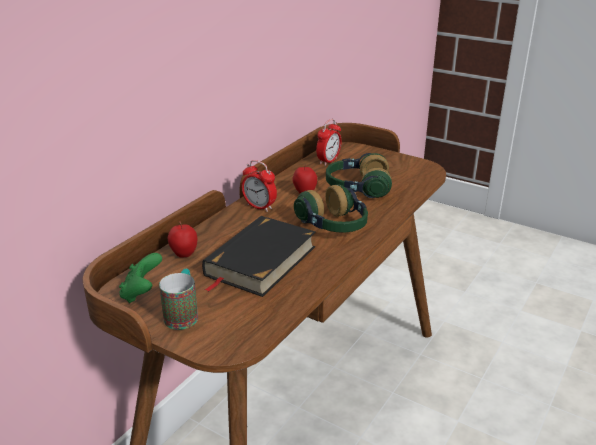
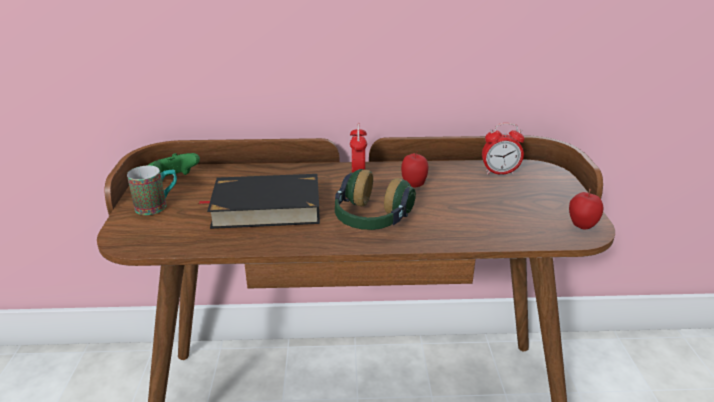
camera: 55 degrees right, 0 degrees up
apple [168,221,197,257] -> apple moved to [569,189,603,230]
headphones [326,153,392,198] -> none

